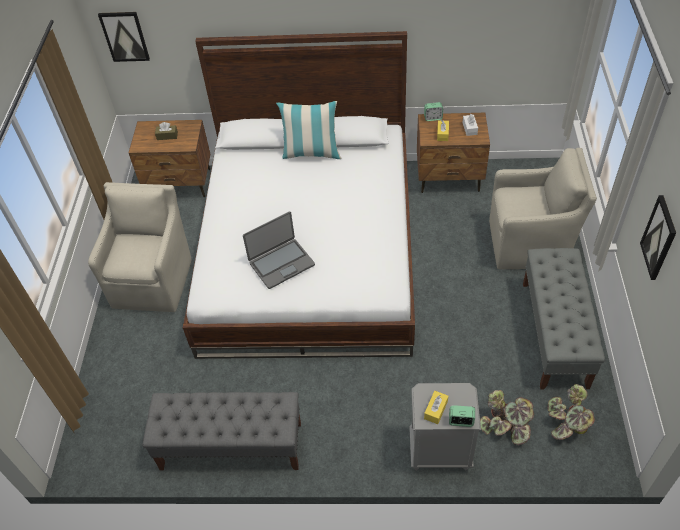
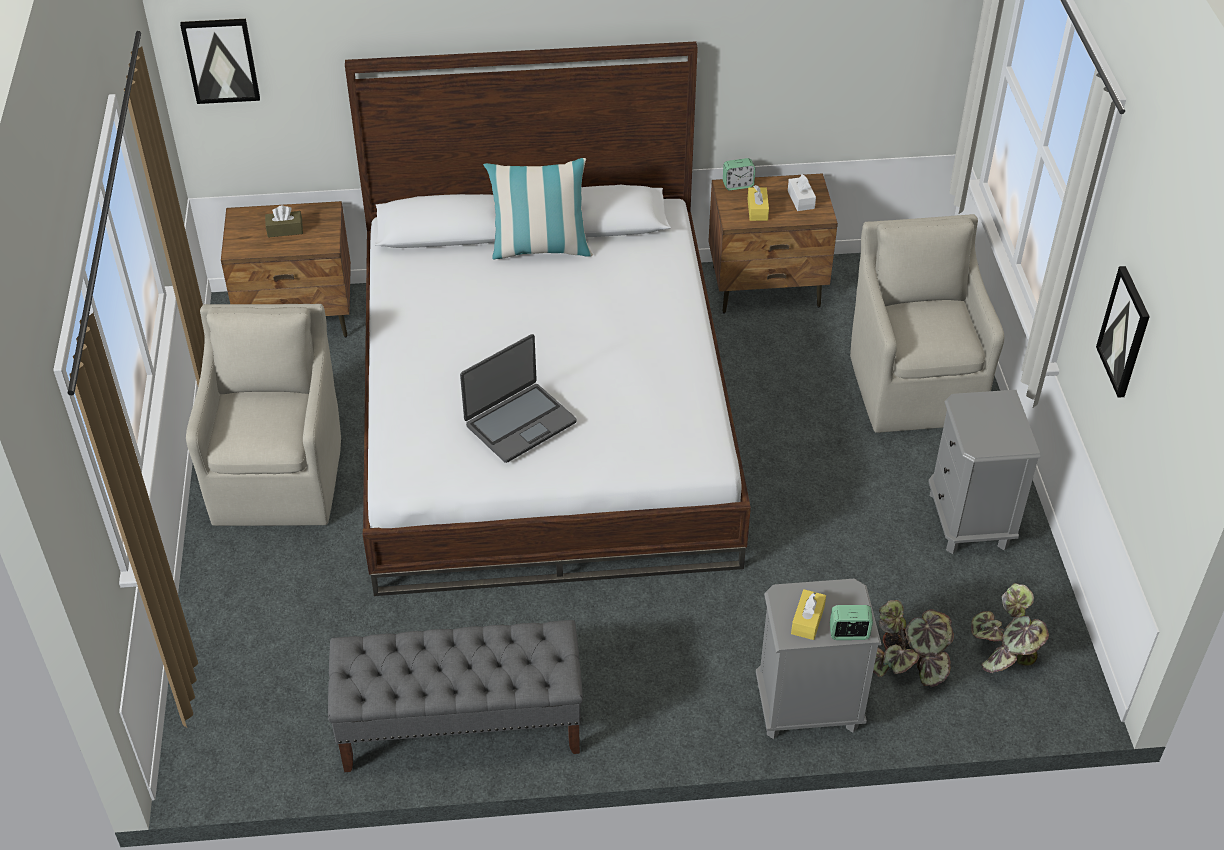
camera: 10 degrees left, 5 degrees down
beige armchair [489,148,597,269] -> beige armchair turned 90 degrees counterclockwise [850,214,1004,433]
grey bench [523,248,605,389] -> grey nightstand [928,390,1040,554]

